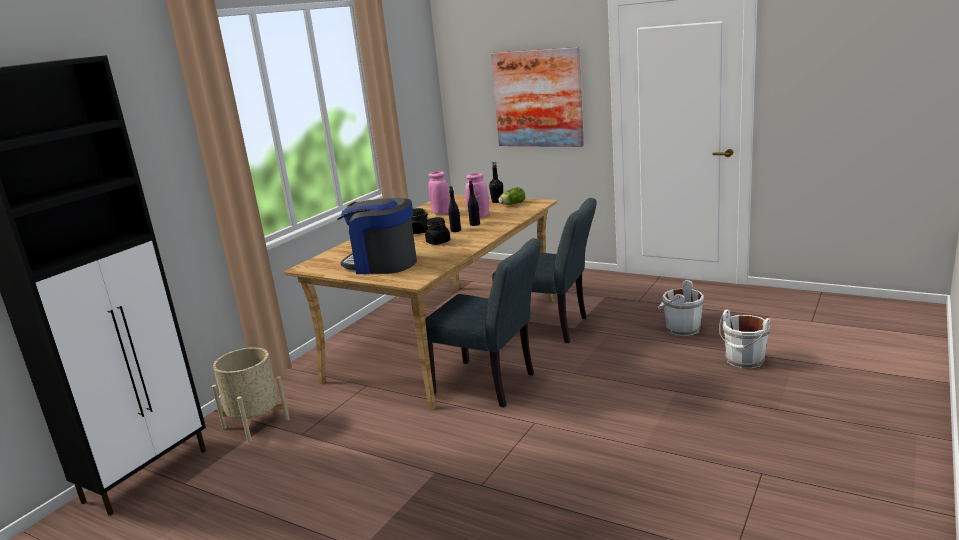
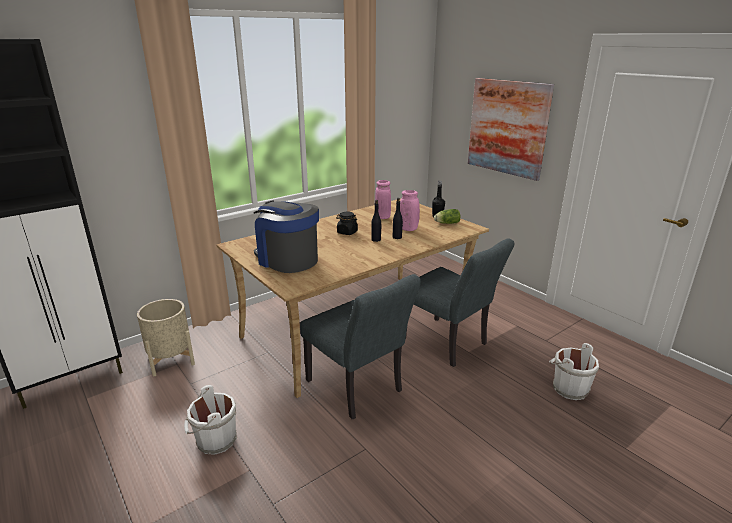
camera: 20 degrees right, 5 degrees up
black jar [425,217,450,245] -> none
white bucket [719,309,770,369] -> white bucket moved to [184,385,237,455]

